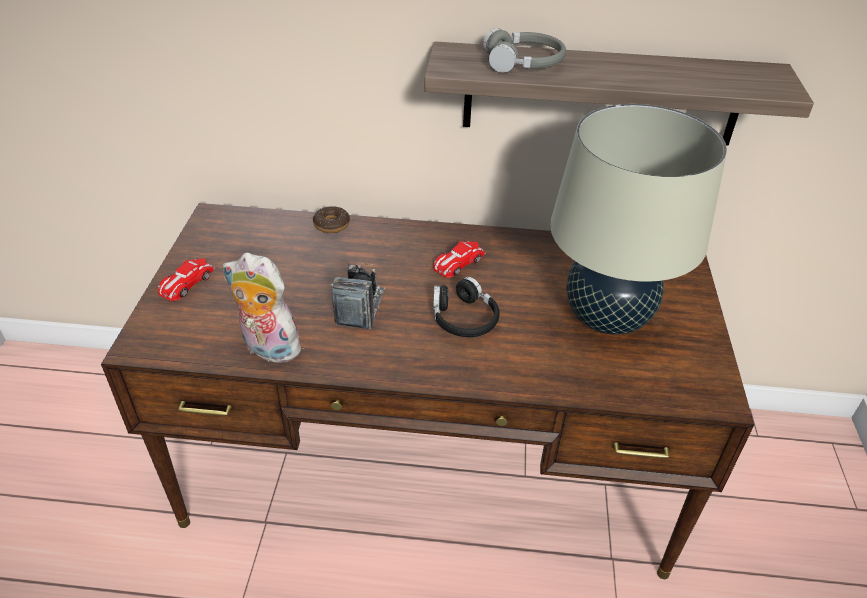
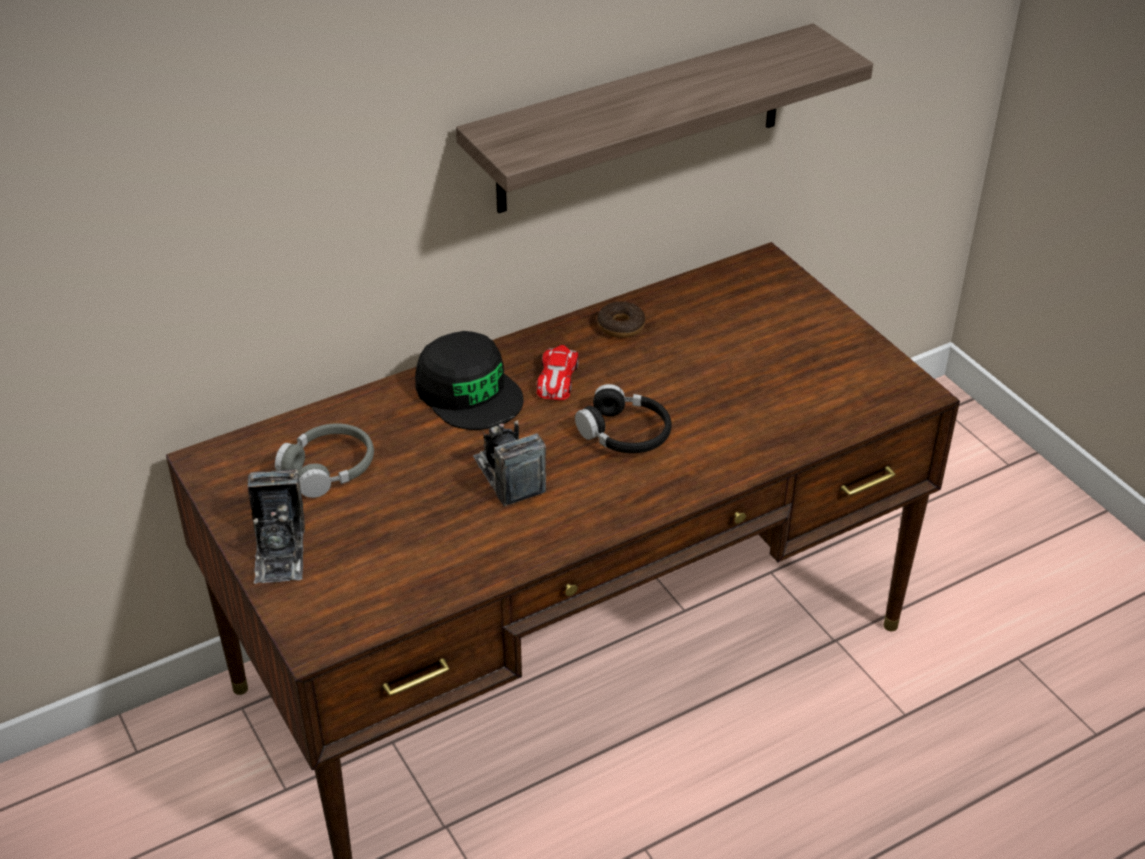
camera: 35 degrees left, 0 degrees up
toy car [158,258,215,301] -> camera [248,469,305,584]
plush toy [223,253,304,363] -> none
donut [313,206,350,233] -> donut moved to [597,302,645,338]
grey headphones [483,28,566,73] -> grey headphones moved to [275,423,374,498]
beige table lamp [550,104,727,334] -> none
none -> black cap [415,331,524,430]

